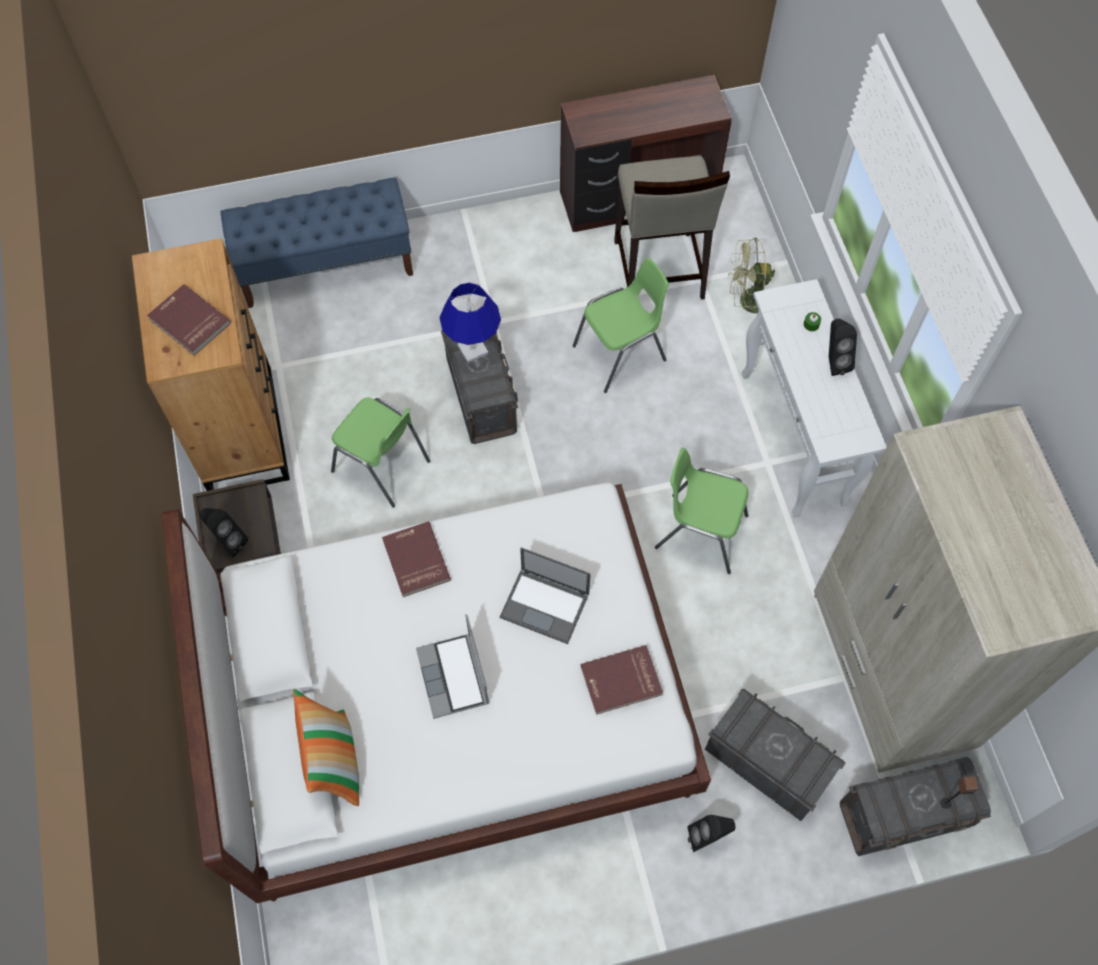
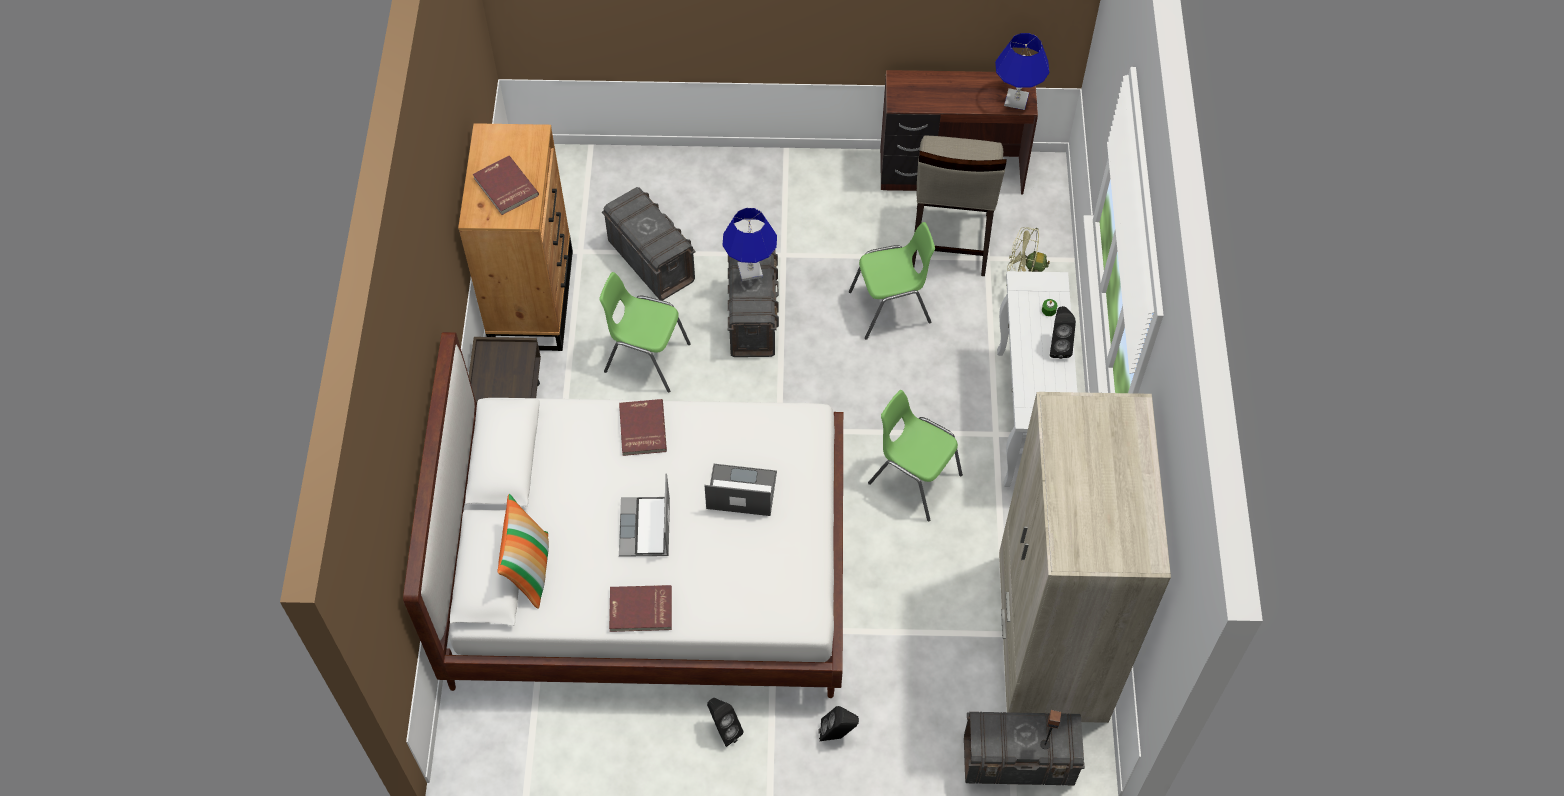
camera: 15 degrees right, 5 degrees down
black speaker [199,508,248,557] -> black speaker moved to [707,698,744,747]
blue bench [221,177,413,308] -> none
green chair [331,397,430,508] -> green chair turned 150 degrees clockwise [599,272,691,392]
laptop [500,547,591,644] -> laptop turned 150 degrees clockwise [704,464,777,516]
red book [581,645,663,715] -> red book moved to [609,585,672,632]
grey storage box [705,688,846,821] -> grey storage box moved to [602,187,696,300]
none -> blue table lamp [995,33,1049,110]

